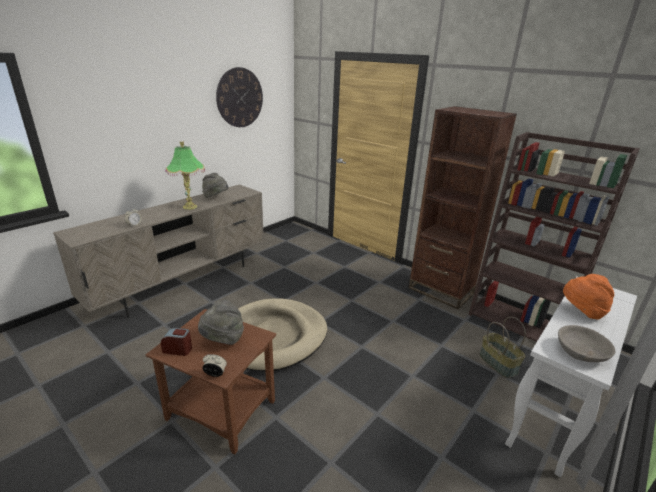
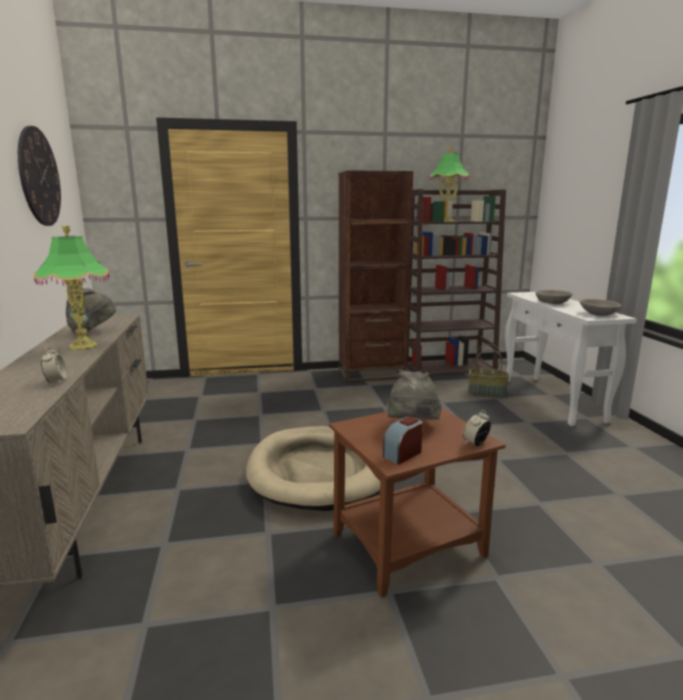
camera: 50 degrees left, 10 degrees down
orange hat [563,274,614,320] -> grey bowl [535,290,573,304]
none -> table lamp [429,147,469,222]

